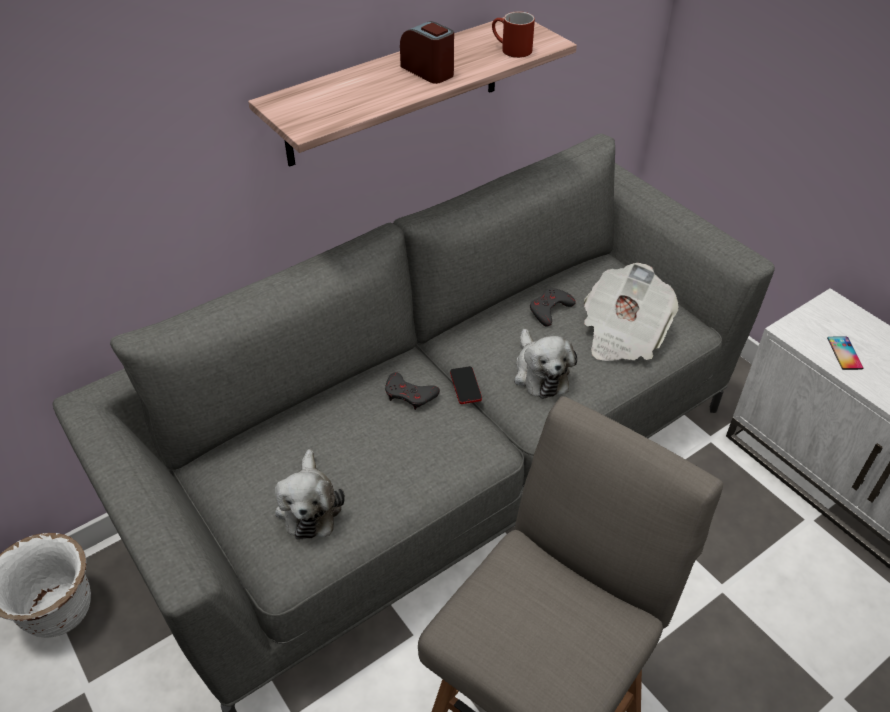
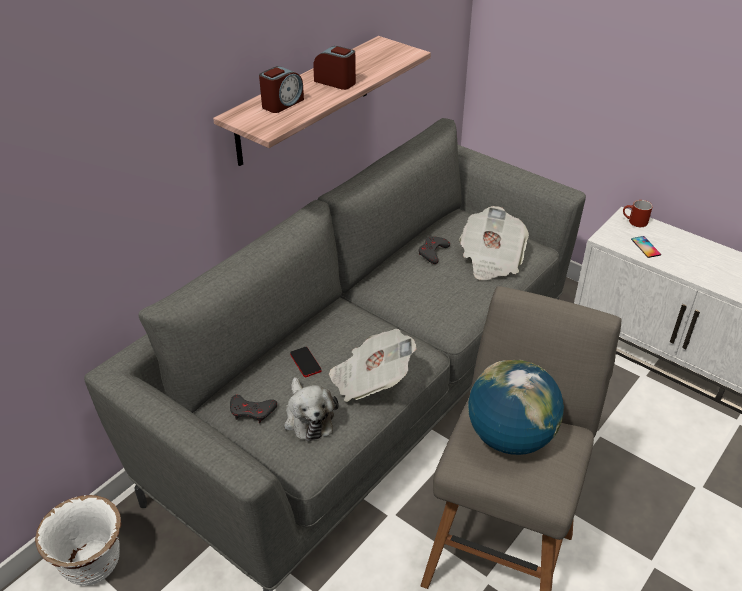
camera: 15 degrees left, 5 degrees down
grey game controller [385,372,440,410] -> grey game controller moved to [230,395,277,423]
phone [450,366,482,404] -> phone moved to [290,347,322,377]
red mug [492,11,535,58] -> red mug moved to [623,200,653,227]
plush toy [514,329,577,399] -> none
none -> alarm clock [259,66,304,113]
none -> newspaper [329,329,416,402]
none -> globe [468,360,564,455]

